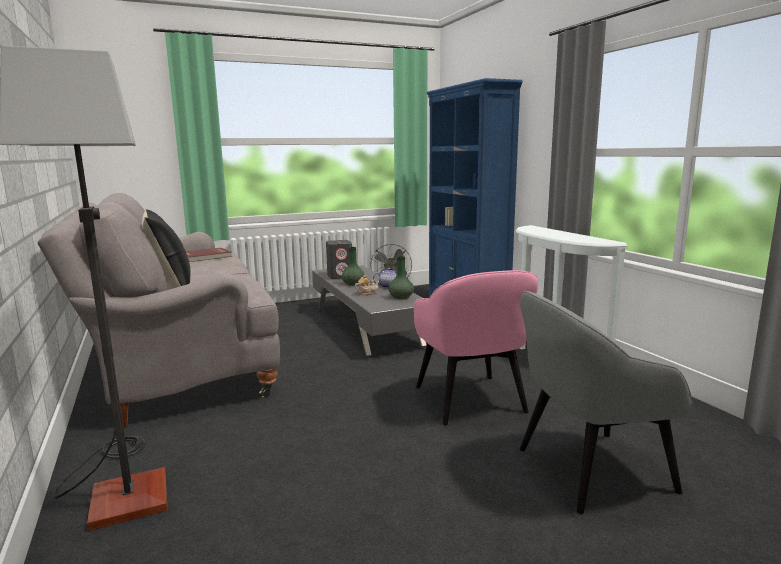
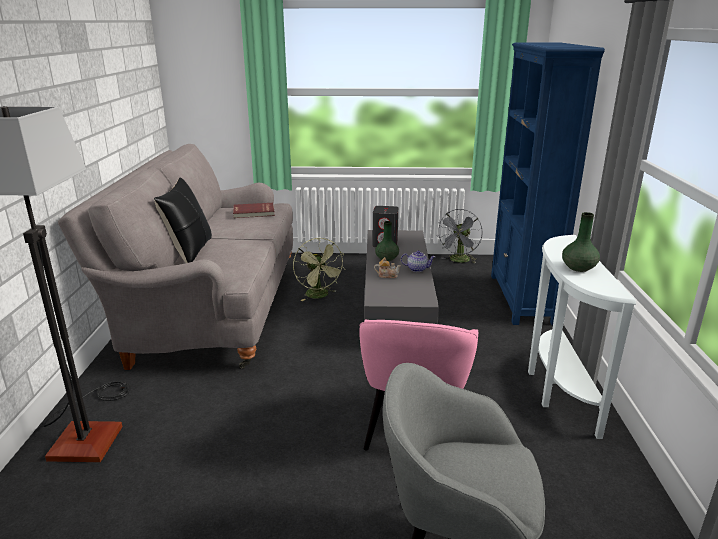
camera: 25 degrees right, 10 degrees up
green vase [388,256,414,299] -> green vase moved to [562,212,600,272]
none -> green fan [293,238,345,301]

